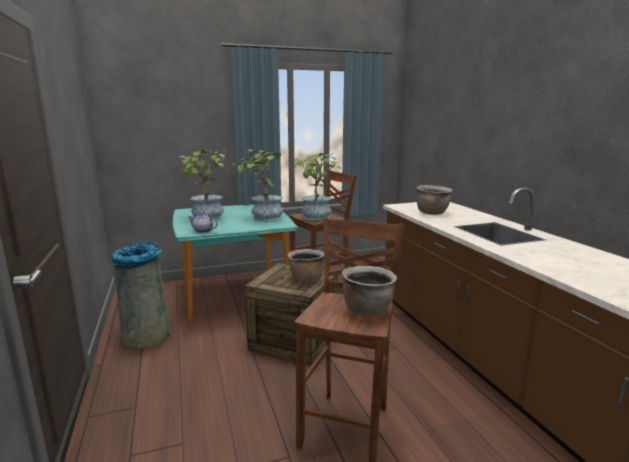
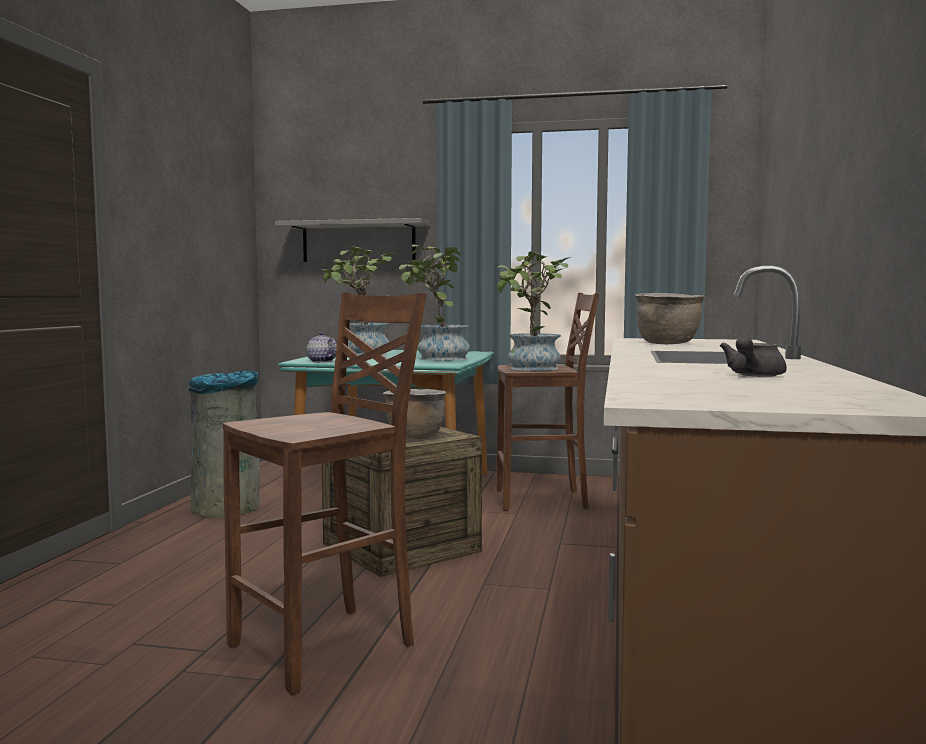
camera: 30 degrees right, 10 degrees down
brown cooking pot [342,266,397,317] -> none
none -> grey shelf [275,218,430,262]
none -> grey teapot [720,336,787,377]

